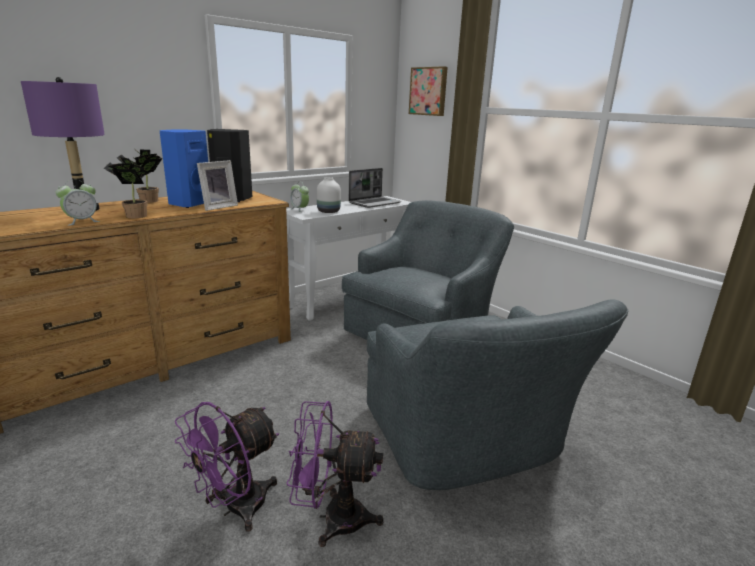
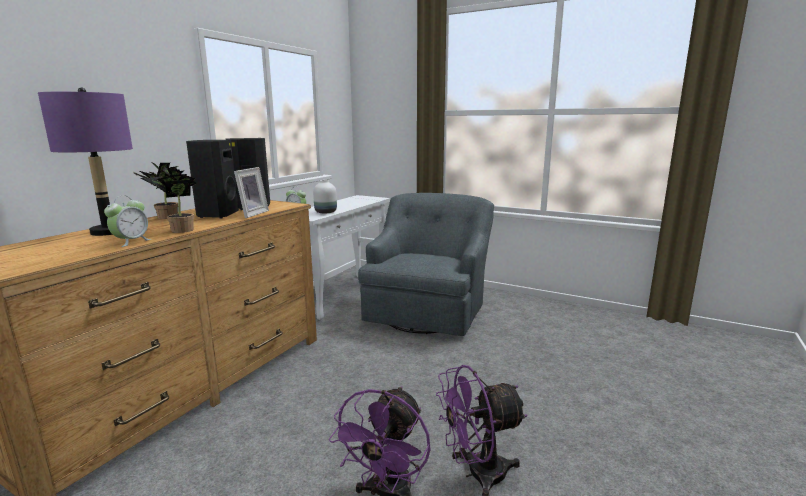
camera: 20 degrees left, 5 degrees down
blue speaker [160,129,208,208] -> black speaker [186,140,239,219]
laptop [349,168,402,208] -> none
grey armchair [367,300,628,490] -> none
picture [409,66,448,116] -> none

